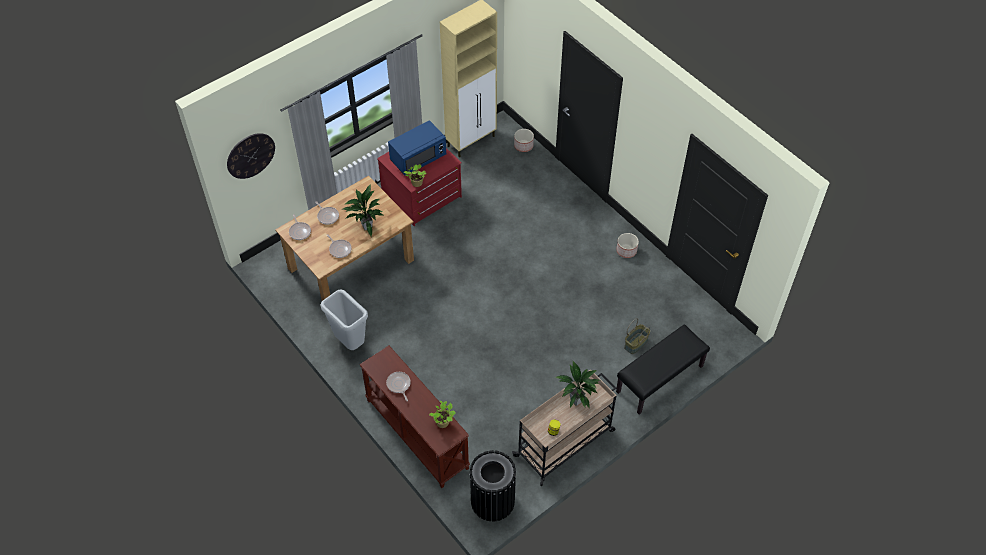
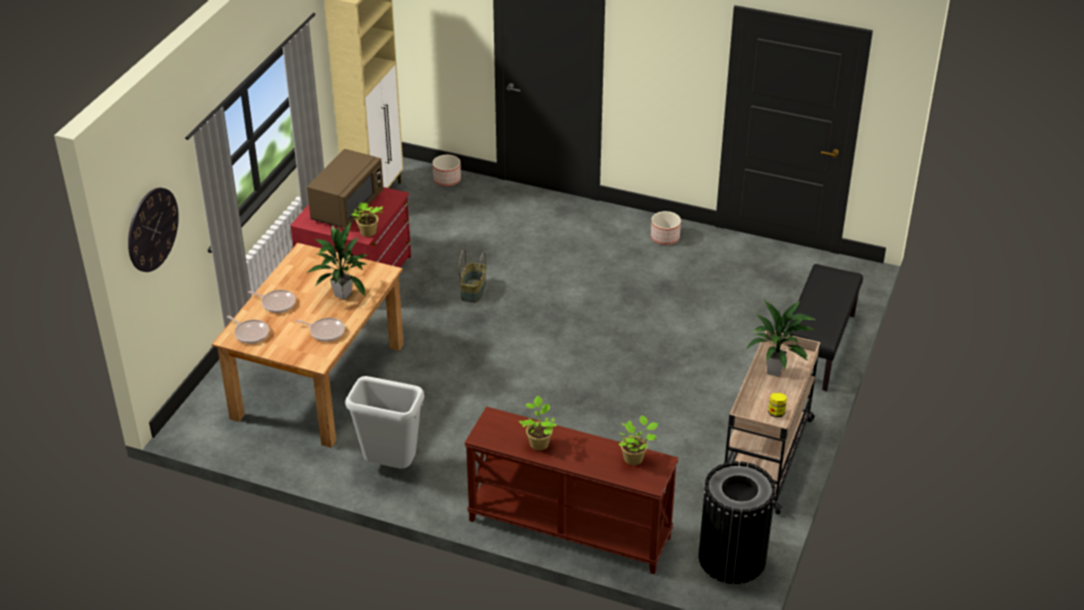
camera: 30 degrees left, 15 degrees down
frying pan [386,372,411,401] -> potted plant [519,396,557,450]
blue microwave [388,120,446,176] -> brown microwave [307,149,384,228]
basket [624,318,650,354] -> basket moved to [459,250,486,303]

